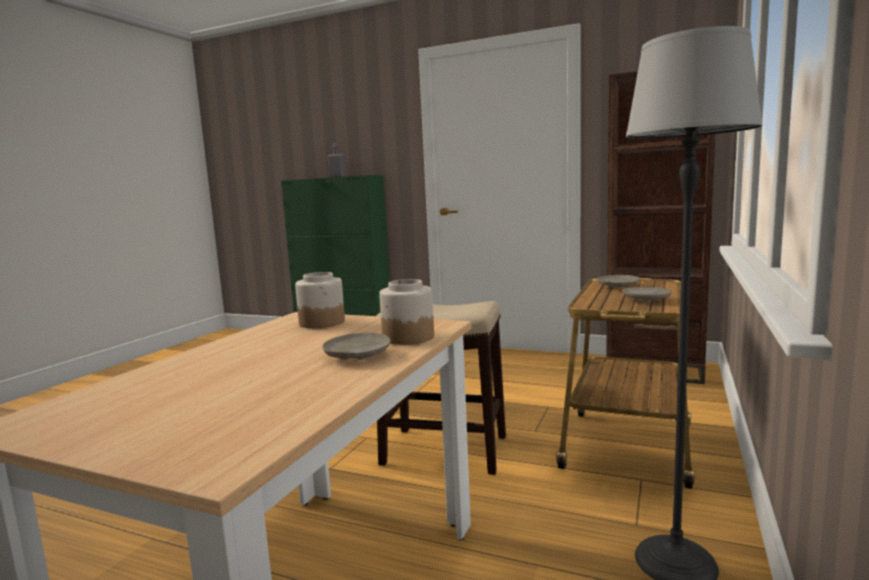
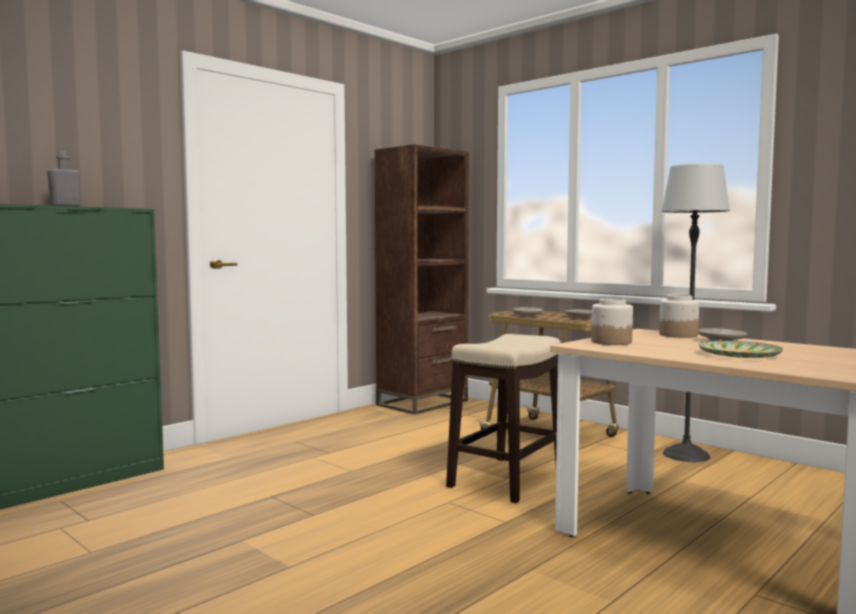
camera: 70 degrees left, 5 degrees down
none -> plate [698,341,783,358]

